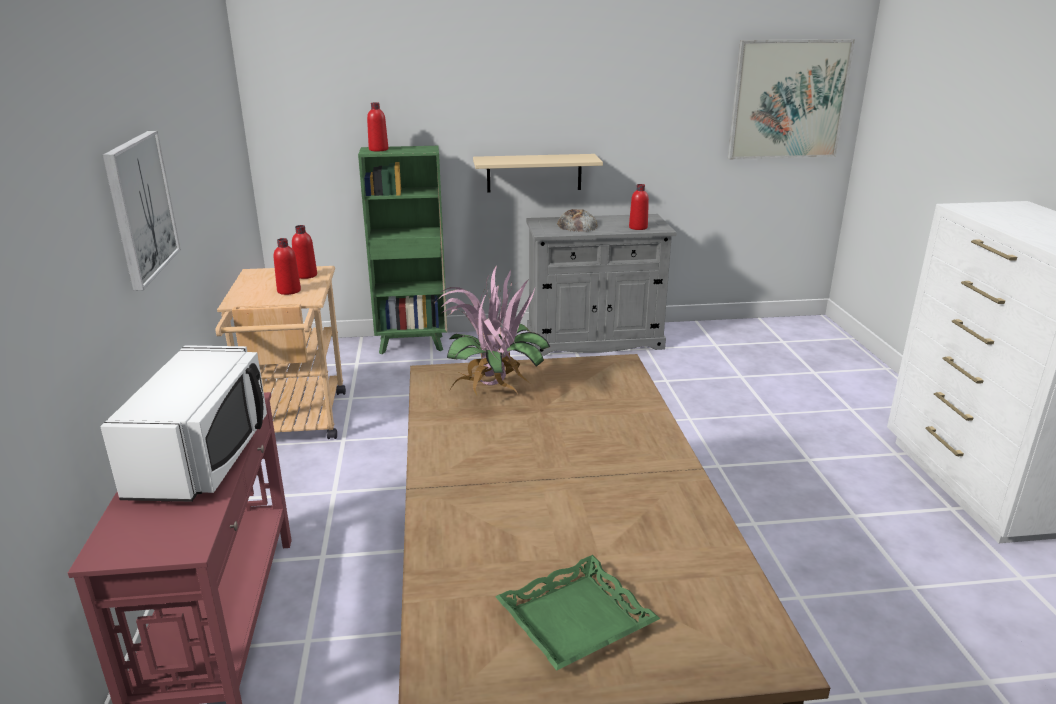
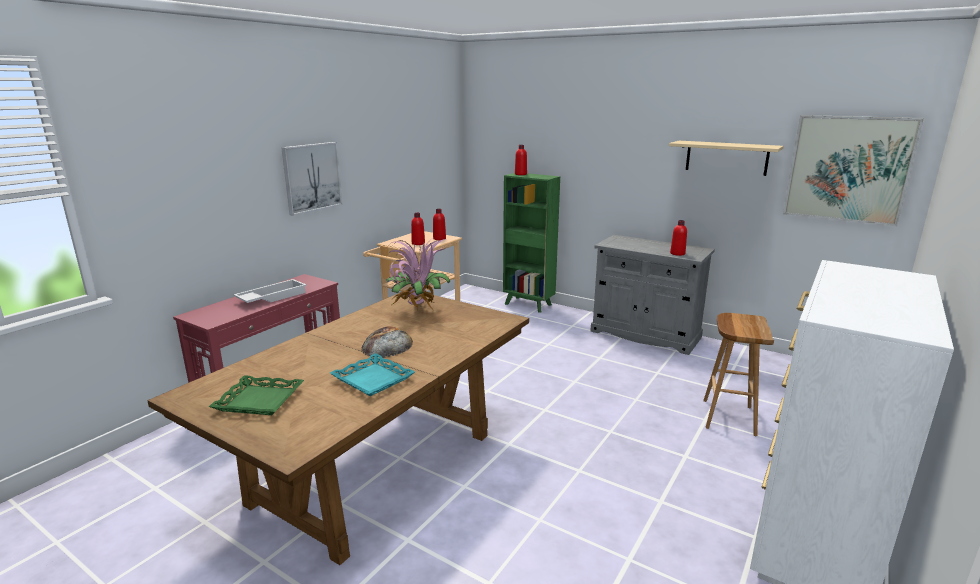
camera: 40 degrees right, 5 degrees down
white microwave [100,345,267,502] -> white tray [233,279,306,303]
beige shelf [473,154,603,193] -> beige shelf moved to [669,141,784,176]
bread [557,209,598,232] -> bread moved to [361,326,413,358]
none -> turquoise tray [330,353,415,396]
none -> brown stool [703,313,774,436]

